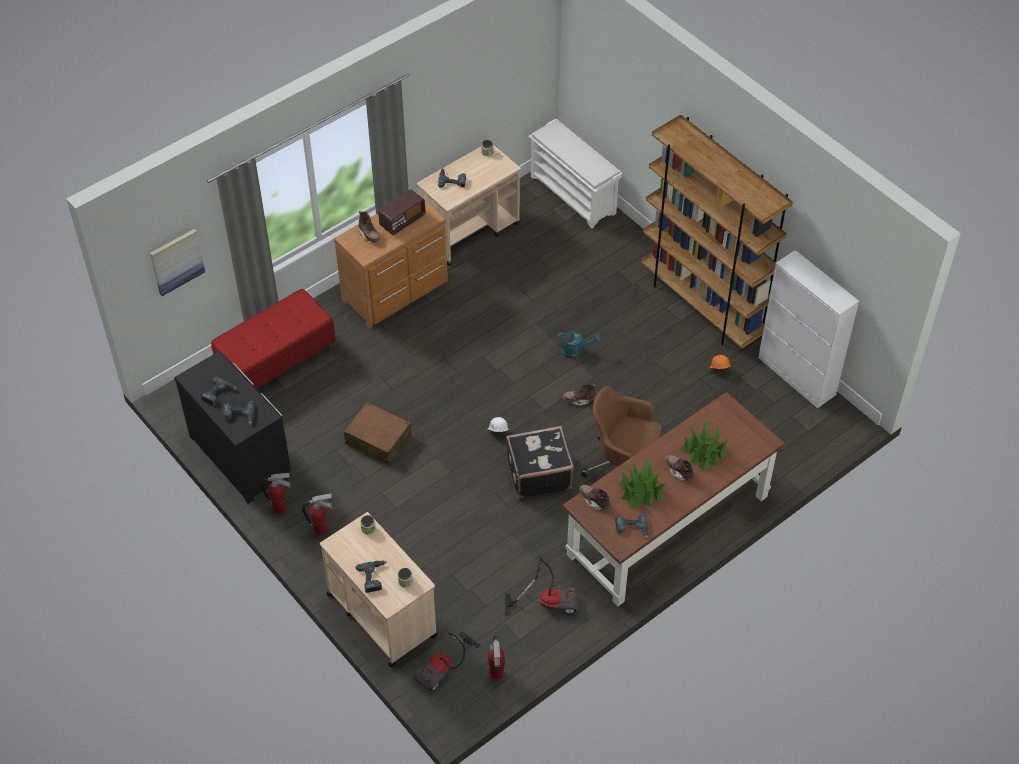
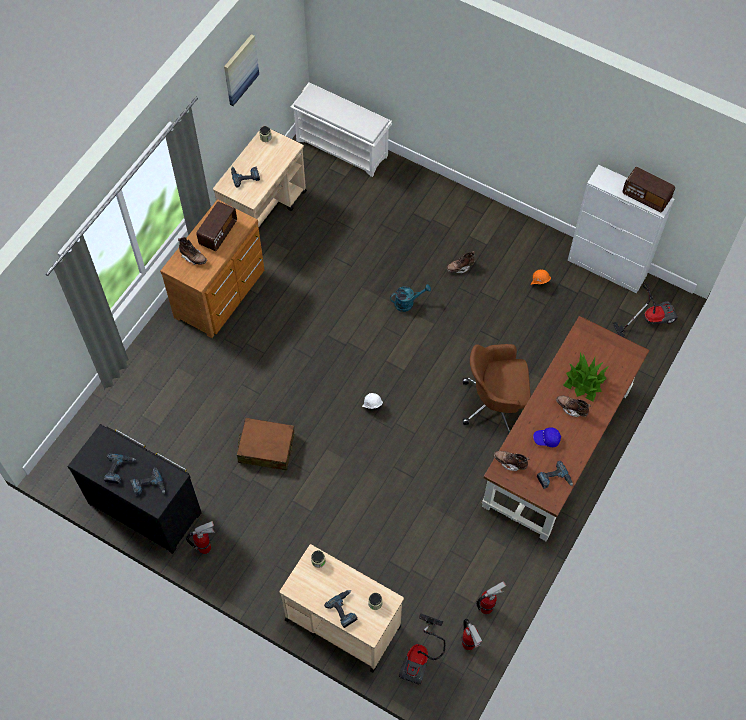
camera: 20 degrees left, 10 degrees up
picture [150,229,205,296] -> picture moved to [224,34,259,106]
red bench [211,289,336,389] -> none
fire extinguisher [302,493,332,536] -> fire extinguisher moved to [476,581,506,614]
vacuum cleaner [505,555,577,616] -> vacuum cleaner moved to [613,283,678,338]
black suitcase [506,426,574,499] -> none
brown boot [562,384,596,405] -> brown boot moved to [446,251,475,273]
potted plant [618,459,667,510] -> blue cap [533,428,561,447]
brown bookcase [640,114,793,349] -> none
none -> radio [622,167,675,212]

